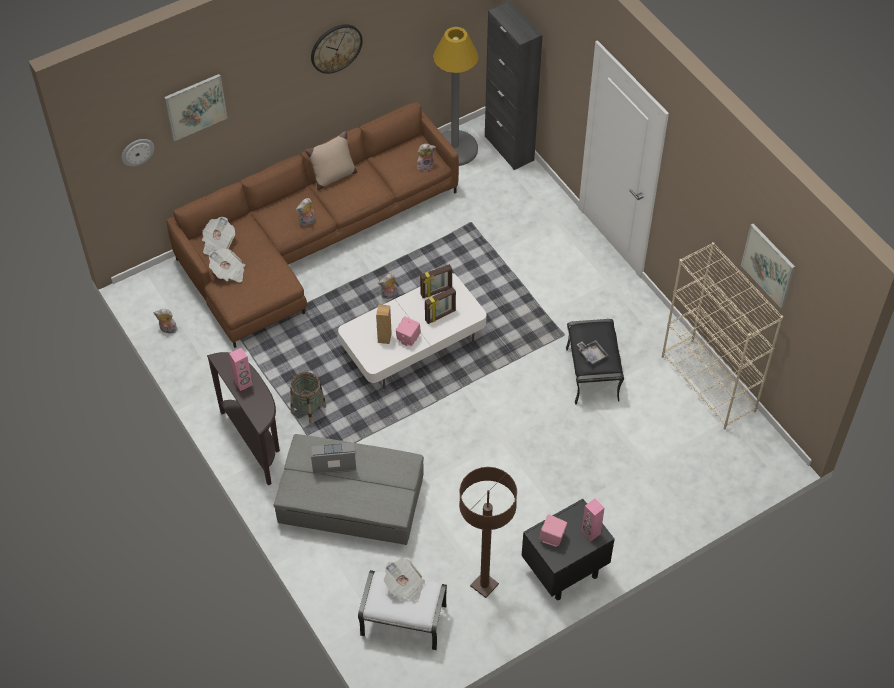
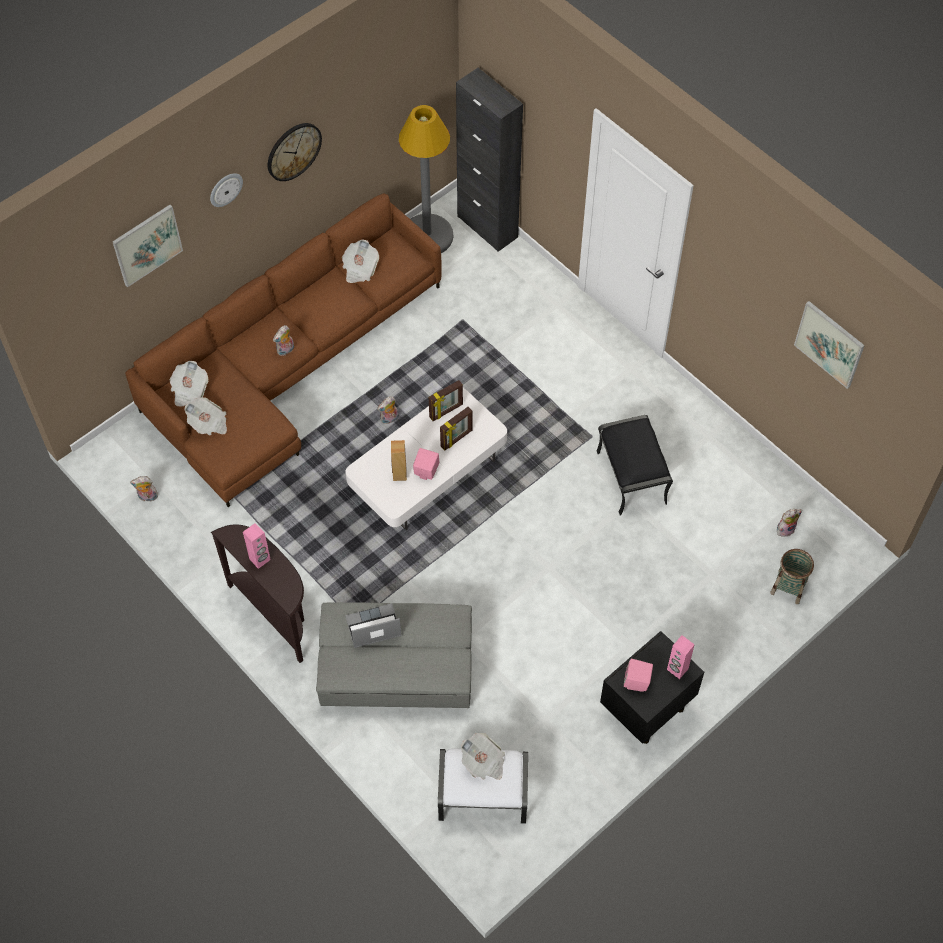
camera: 10 degrees left, 5 degrees up
wall clock [122,139,154,167] -> wall clock moved to [210,173,243,207]
basket [290,372,326,424] -> basket moved to [770,549,814,604]
beige pillow [305,131,358,190] -> none
plush toy [417,144,436,171] -> plush toy moved to [777,509,802,537]
brown floor lamp [459,467,517,598] -> none
grey tray [577,340,609,365] -> none
beige bookcase [662,242,783,430] -> none
none -> newspaper [342,240,379,283]

